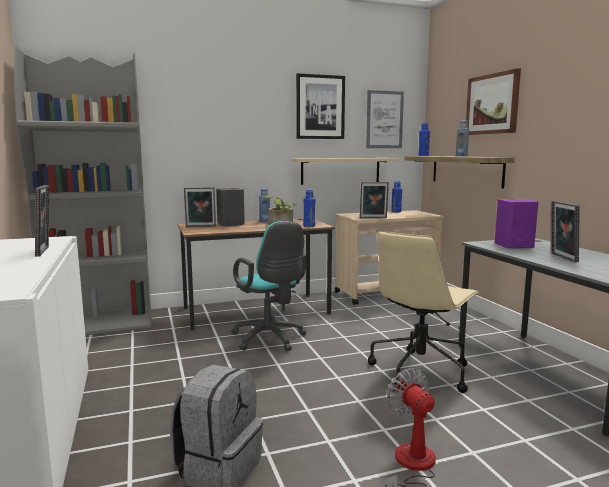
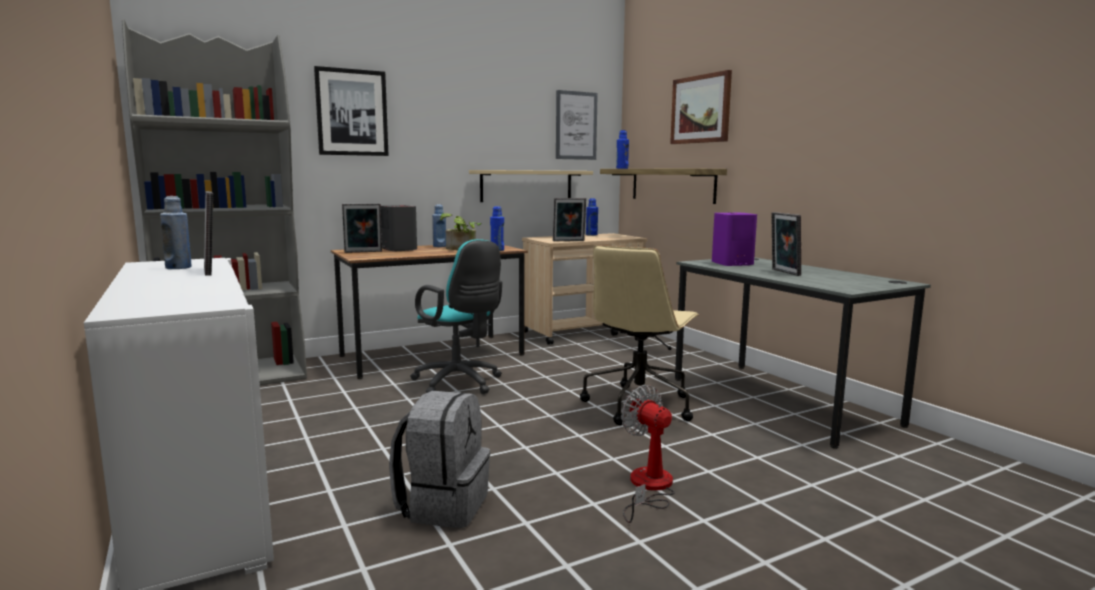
camera: 10 degrees left, 0 degrees up
picture [296,73,345,139] -> picture moved to [314,66,389,156]
blue bottle [456,119,469,157] -> blue bottle moved to [160,196,192,269]

